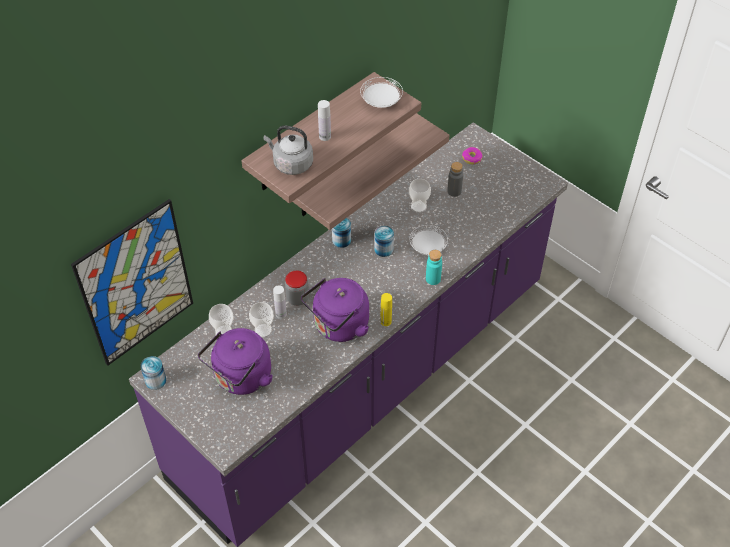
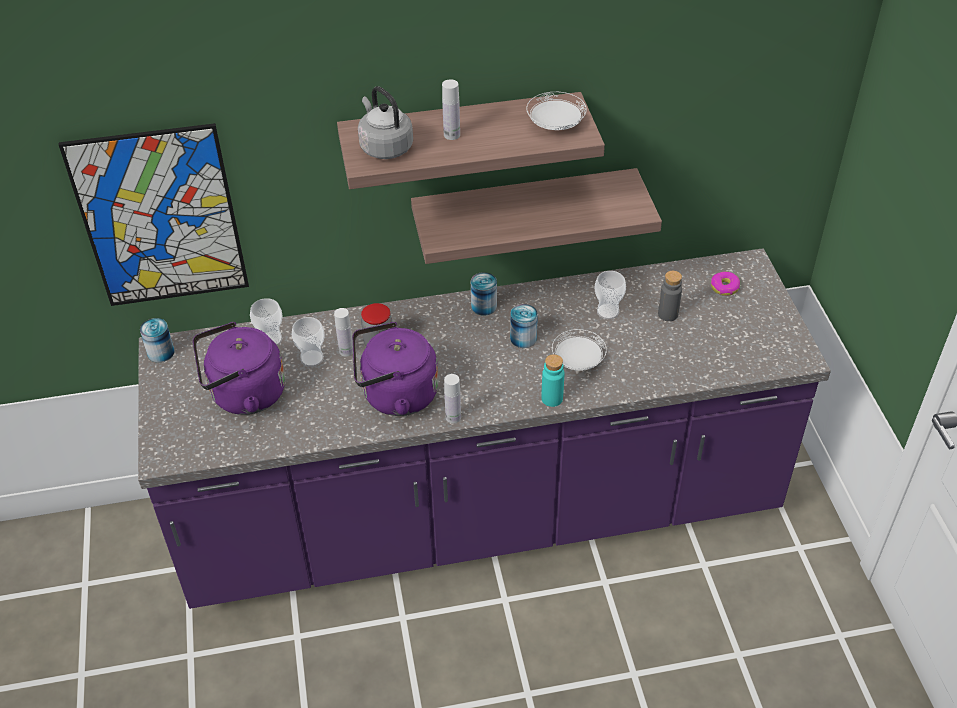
camera: 35 degrees right, 5 degrees down
yellow bottle [380,293,392,326] -> white bottle [444,374,461,423]

